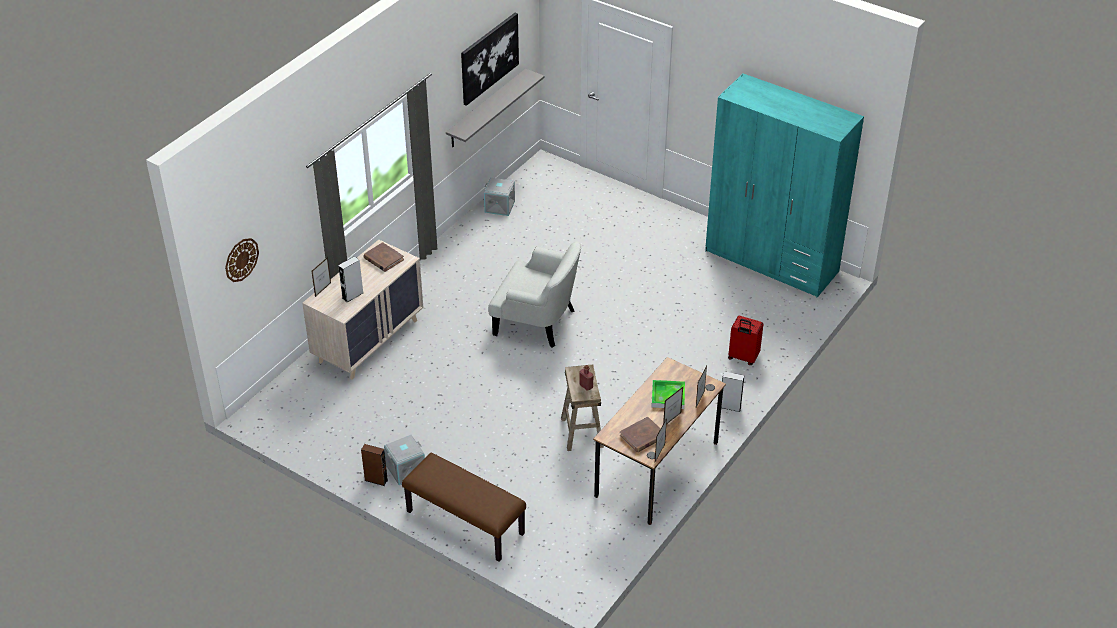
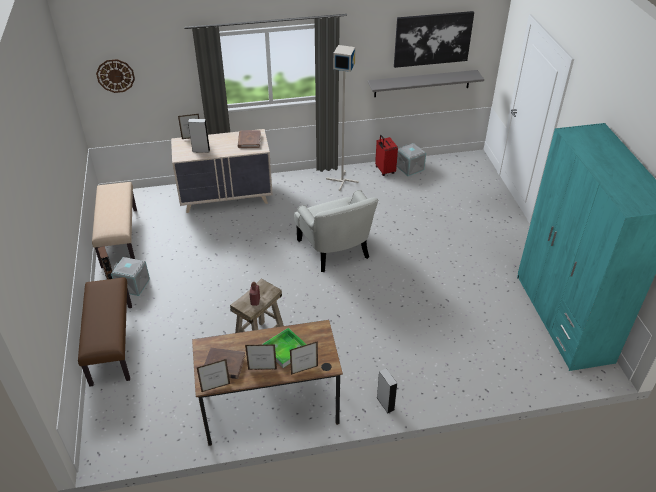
camera: 45 degrees right, 0 degrees up
red suitcase [728,316,763,365] -> red suitcase moved to [375,135,398,176]
none -> beige bench [92,182,137,268]
none -> grey floor lamp [326,45,359,191]

